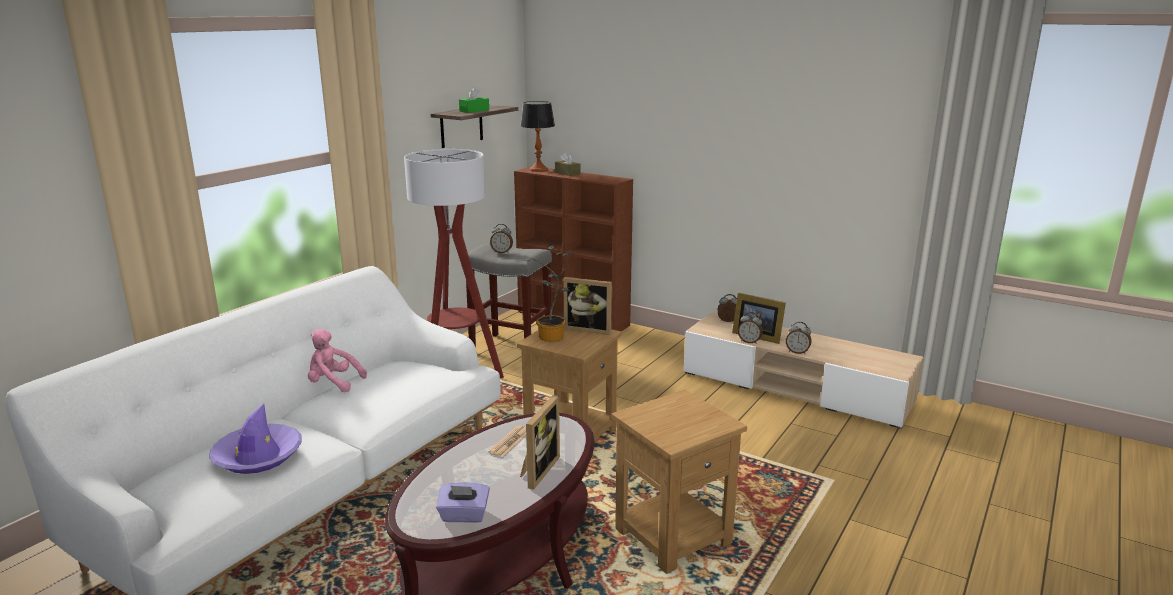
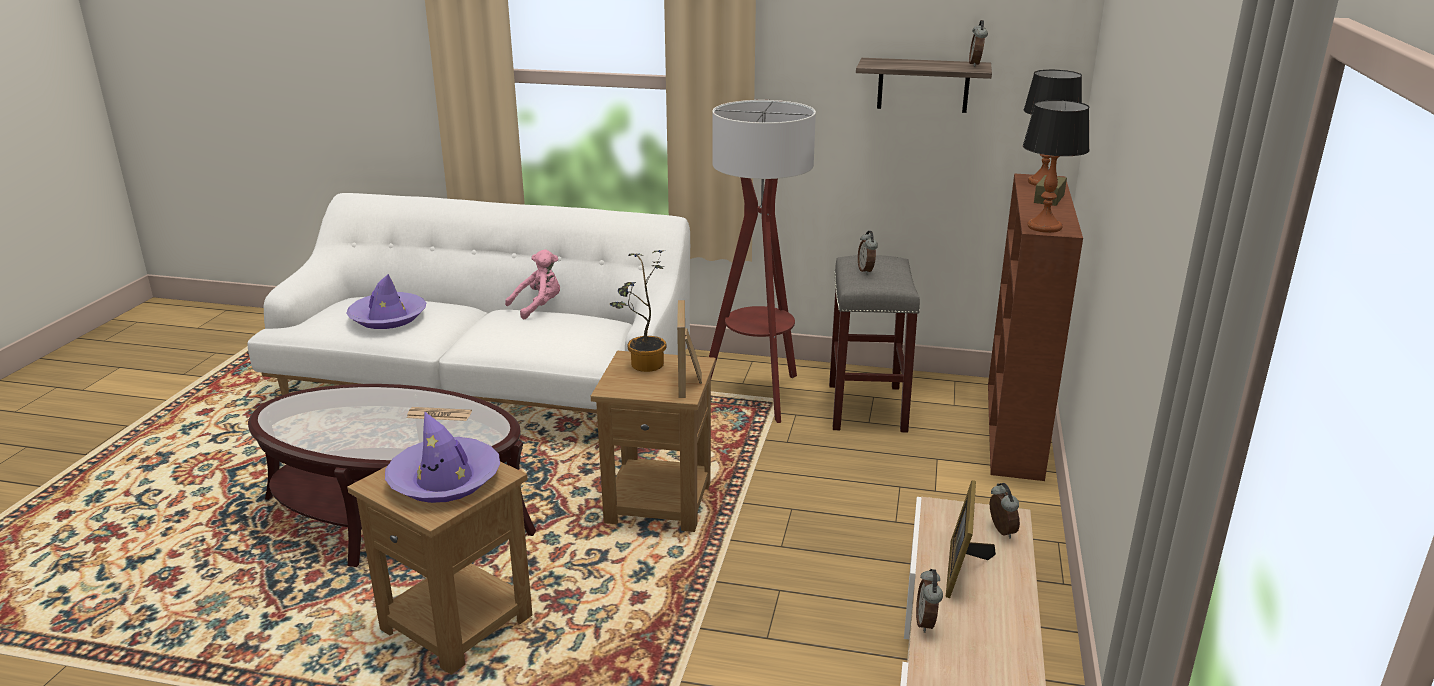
camera: 70 degrees right, 5 degrees up
pink plush toy [308,329,367,392] -> pink plush toy turned 60 degrees clockwise [505,249,560,319]
purple tissue box [436,482,490,523] -> none
green tissue box [459,87,489,113] -> none
picture frame [520,395,560,490] -> none
alarm clock [738,312,763,344] -> alarm clock moved to [969,20,988,67]
none -> purple hat [385,412,500,503]
none -> table lamp [1023,100,1090,233]

